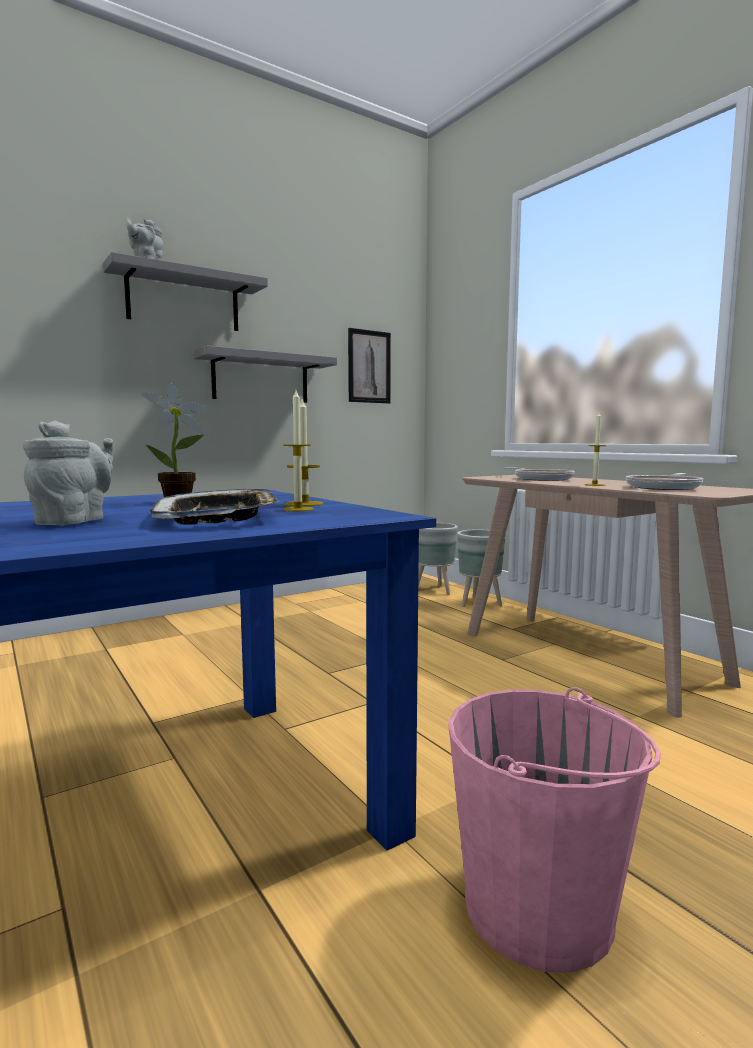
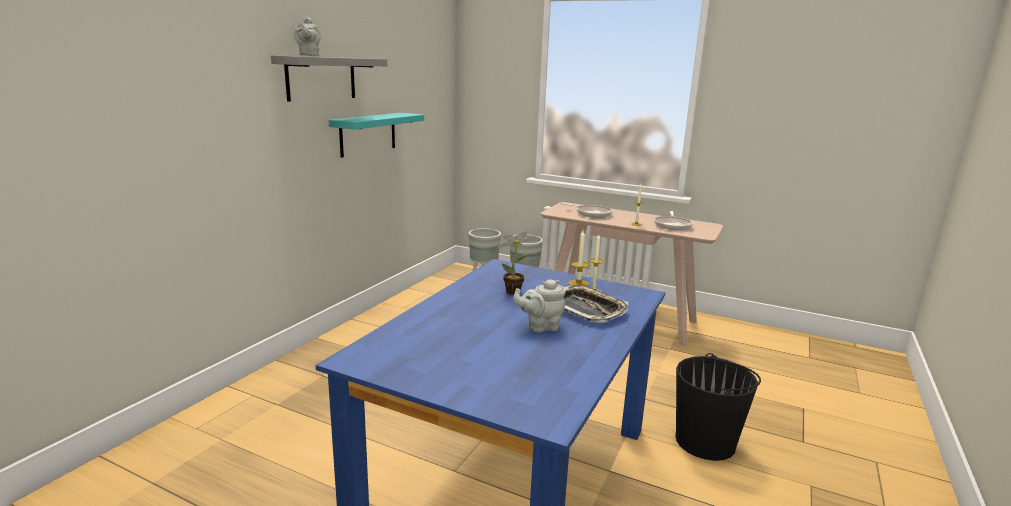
camera: 30 degrees left, 10 degrees up
grey teapot [23,420,113,525] -> grey teapot turned 90 degrees counterclockwise [513,280,566,333]
grey shelf [193,345,337,403] -> turquoise shelf [329,113,424,158]
picture [348,328,391,403] -> none
pink bucket [448,687,661,973] -> black bucket [675,353,761,461]

